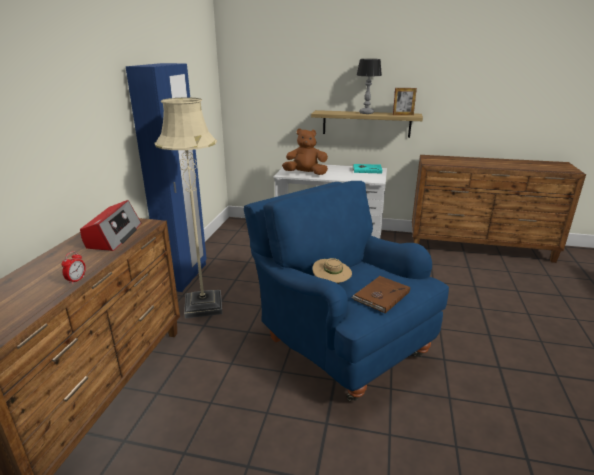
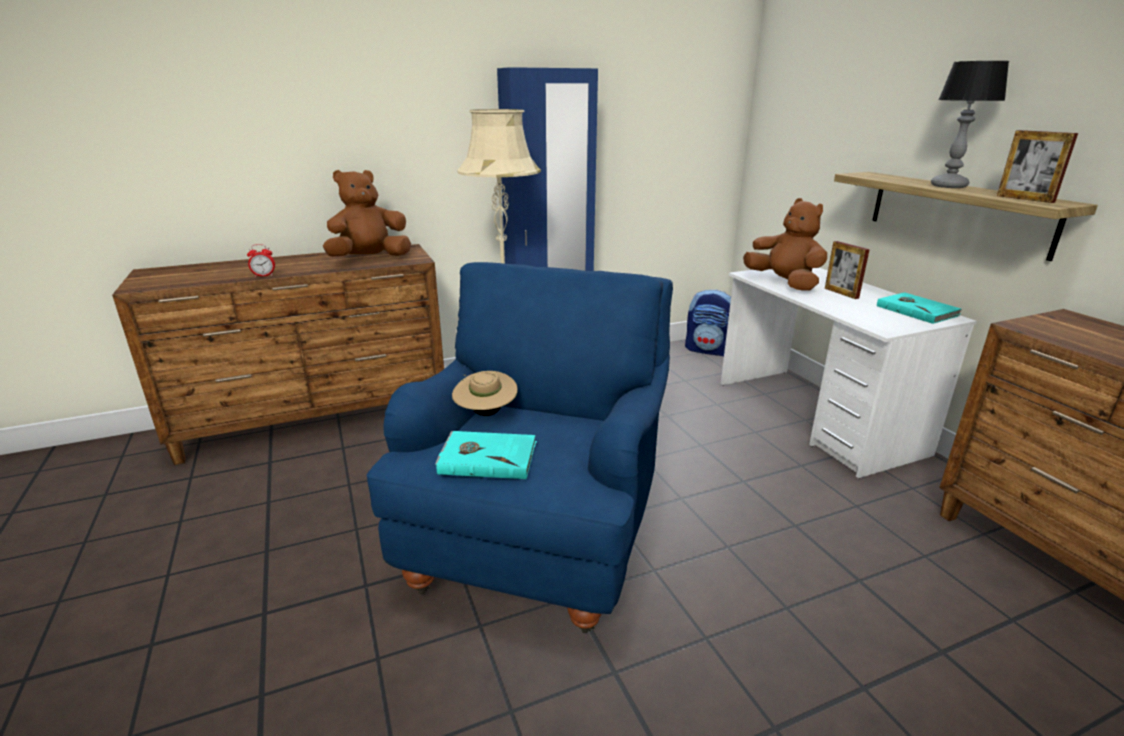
camera: 55 degrees right, 0 degrees up
radio [80,200,141,251] -> brown plush toy [323,170,411,257]
brown book [351,276,410,313] -> turquoise book [435,431,537,479]
none -> backpack [685,289,731,357]
none -> picture frame [825,241,870,299]

